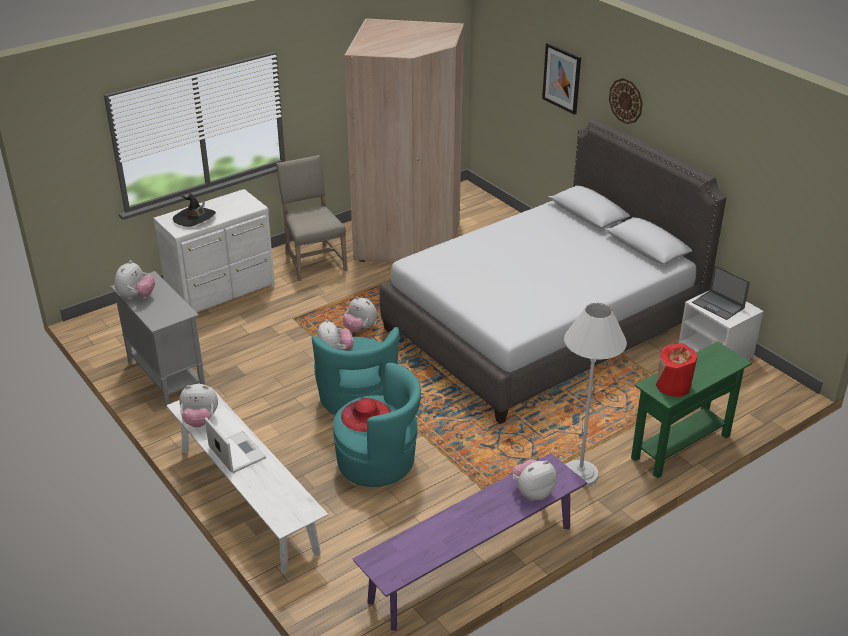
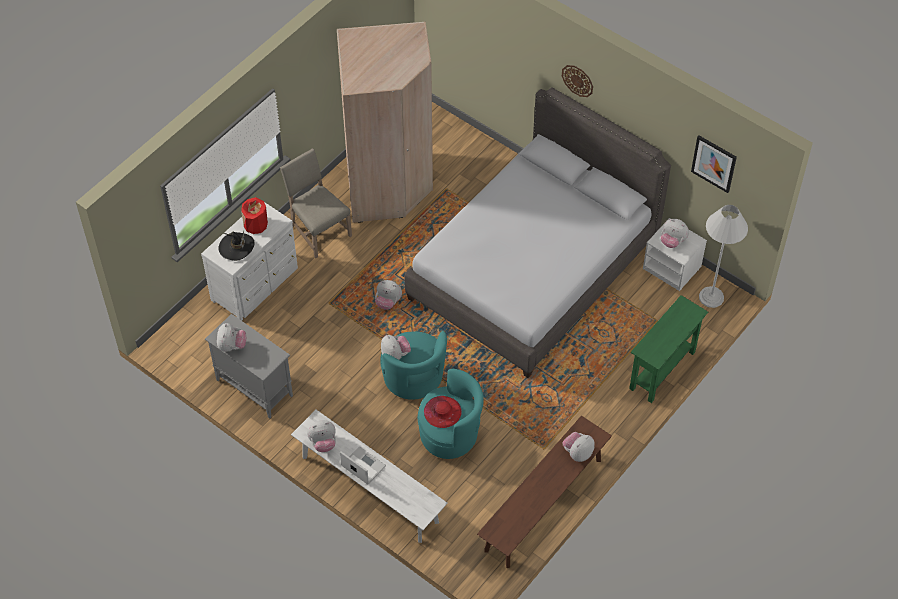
camera: 15 degrees left, 20 degrees up
purple bench [352,453,587,631] -> brown bench [477,416,612,568]
picture [542,43,581,115] -> picture moved to [691,135,737,193]
white floor lamp [564,303,627,486] -> white floor lamp moved to [699,205,748,308]
red vase [656,343,698,397] -> red vase moved to [241,197,268,234]
laptop [692,265,750,320] -> plush toy [661,219,689,248]

